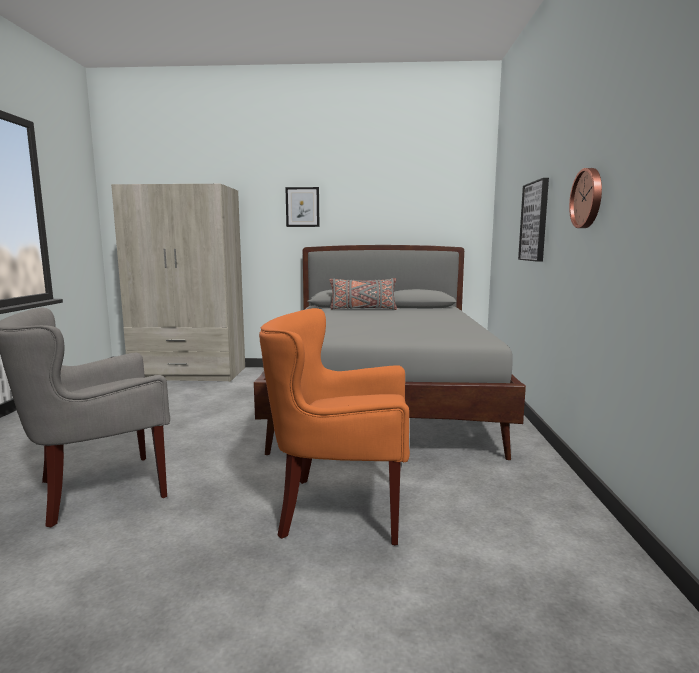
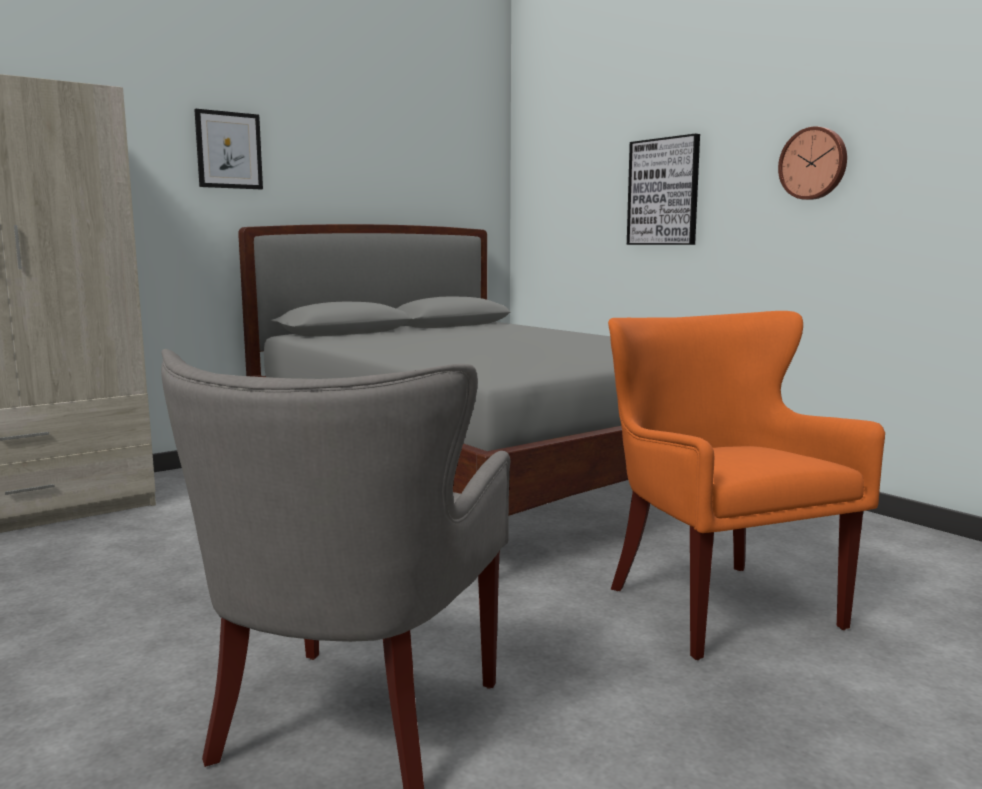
camera: 40 degrees left, 0 degrees up
orange armchair [259,308,410,545] -> orange armchair turned 105 degrees clockwise [608,311,885,660]
grey pillow [329,278,397,310] -> none

